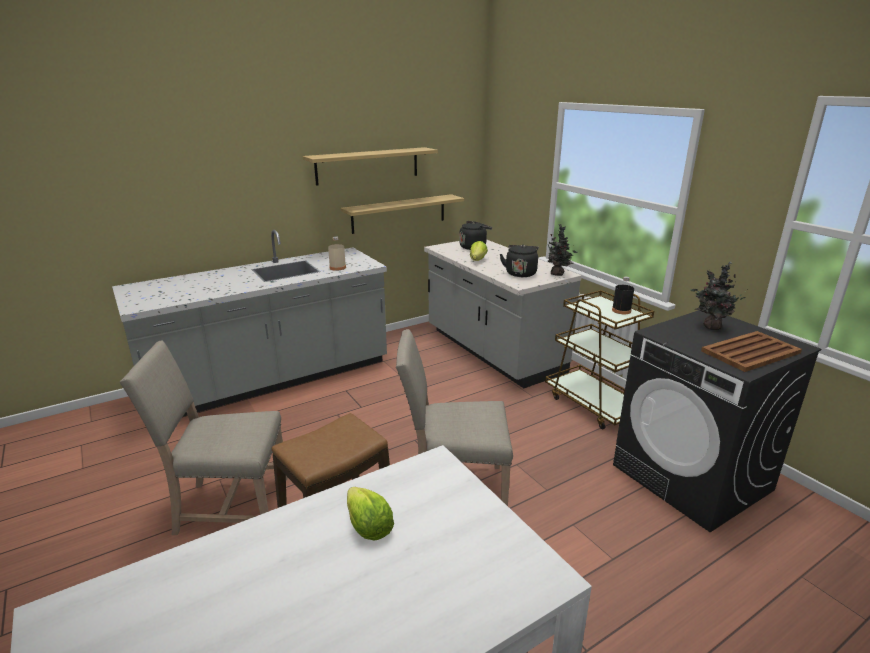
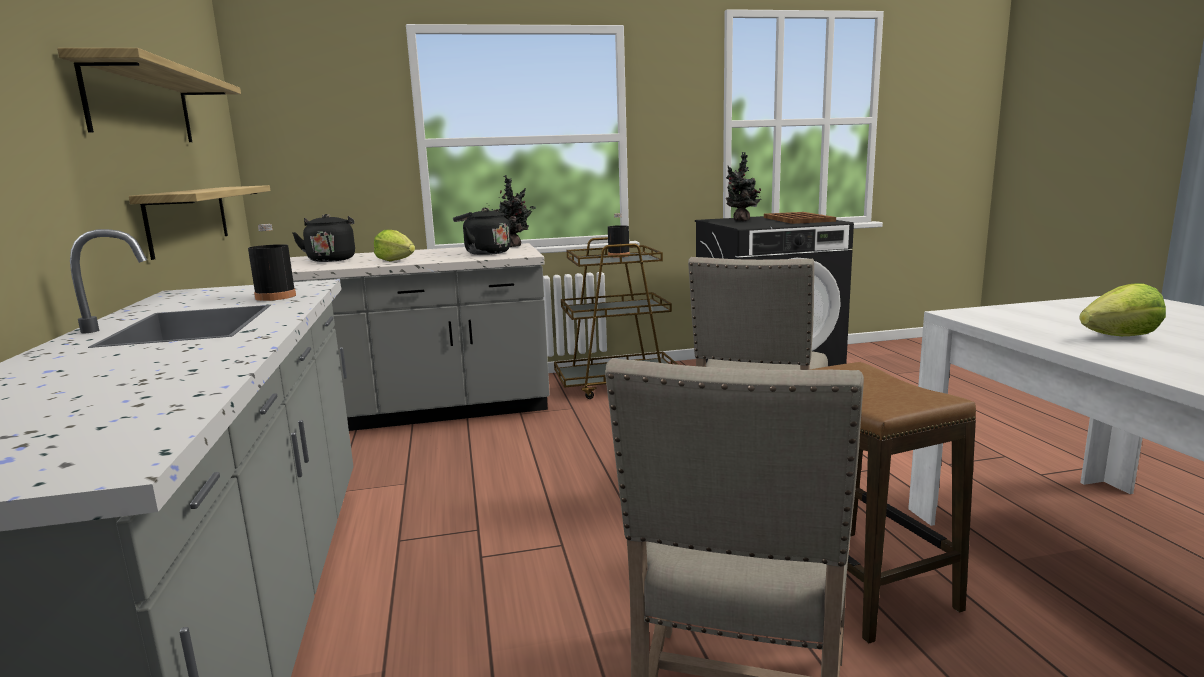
camera: 70 degrees left, 10 degrees down
beige bottle [328,236,346,271] -> black bottle [248,224,296,301]

